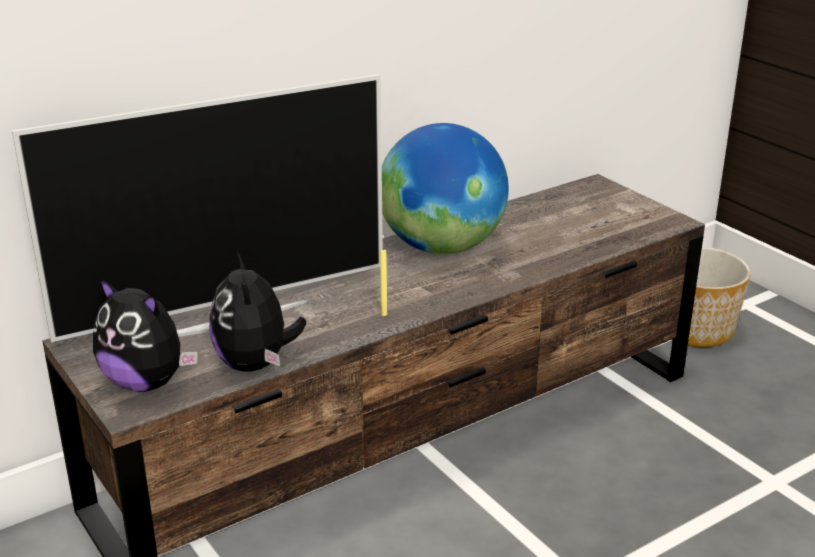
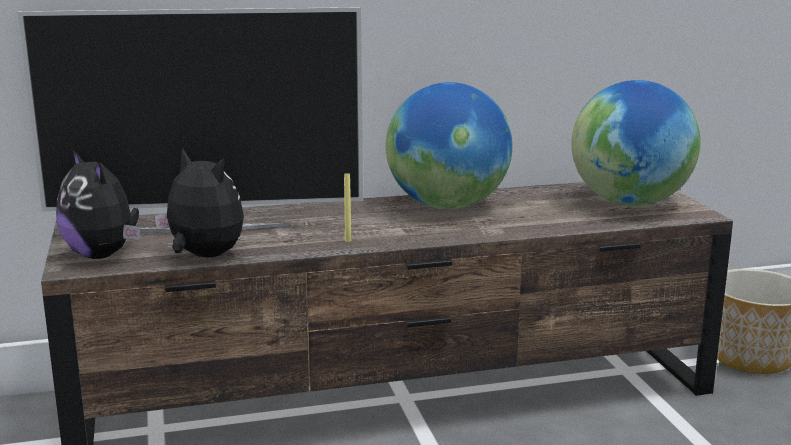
camera: 20 degrees right, 10 degrees down
plush toy [209,251,306,372] -> plush toy turned 120 degrees clockwise [154,149,244,257]
none -> globe [571,80,701,206]

